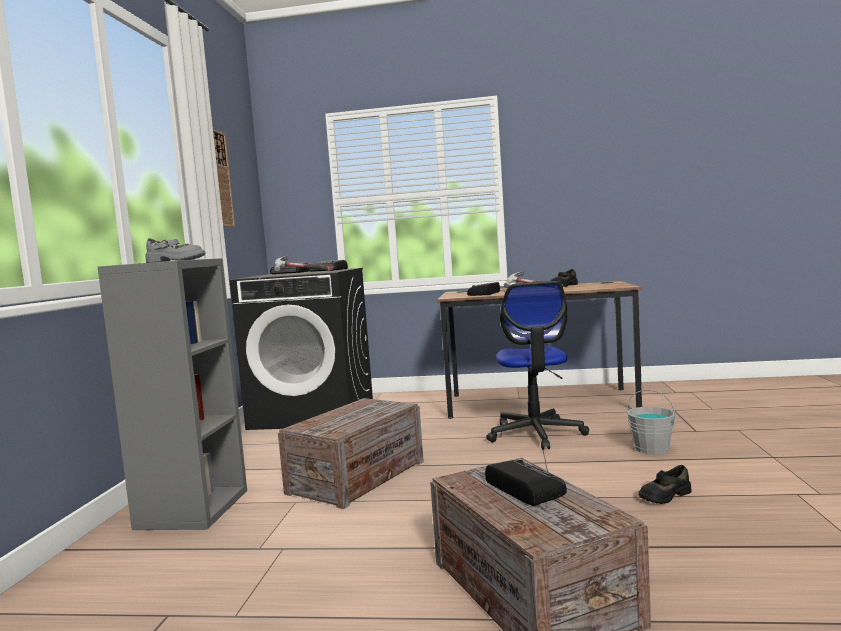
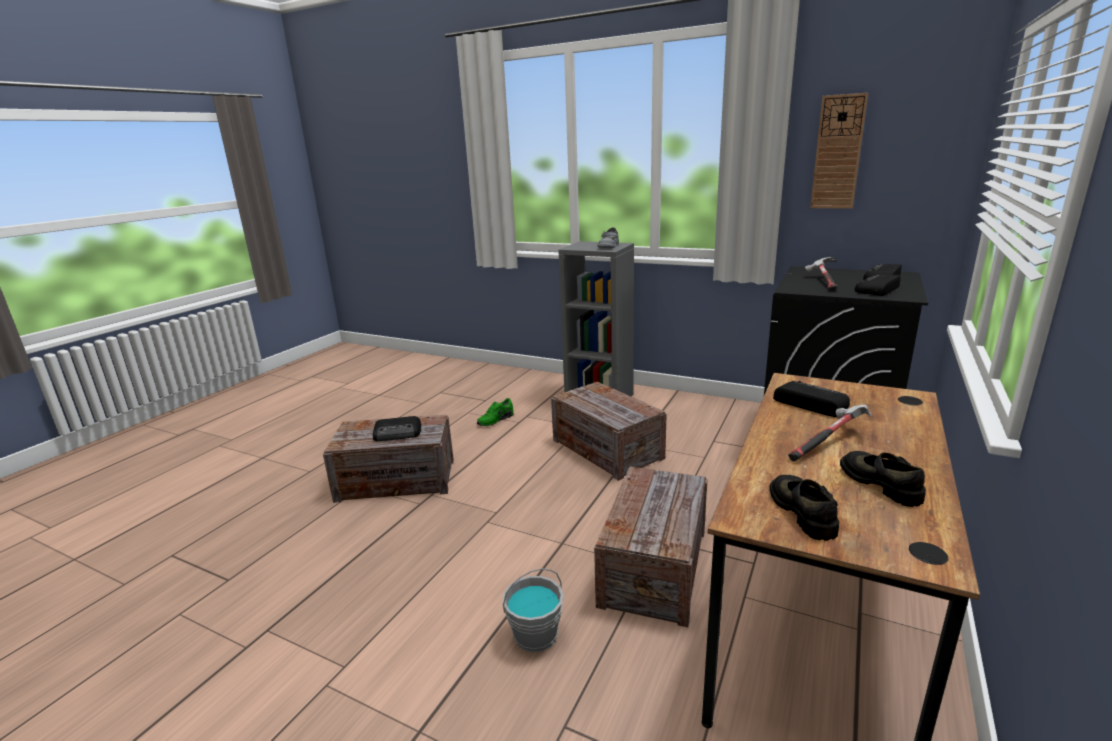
camera: 110 degrees right, 15 degrees up
office chair [486,281,589,450] -> crate [594,467,708,627]
black shoe [638,465,692,504] -> black shoe moved to [770,475,839,541]
none -> green shoe [477,398,514,426]

